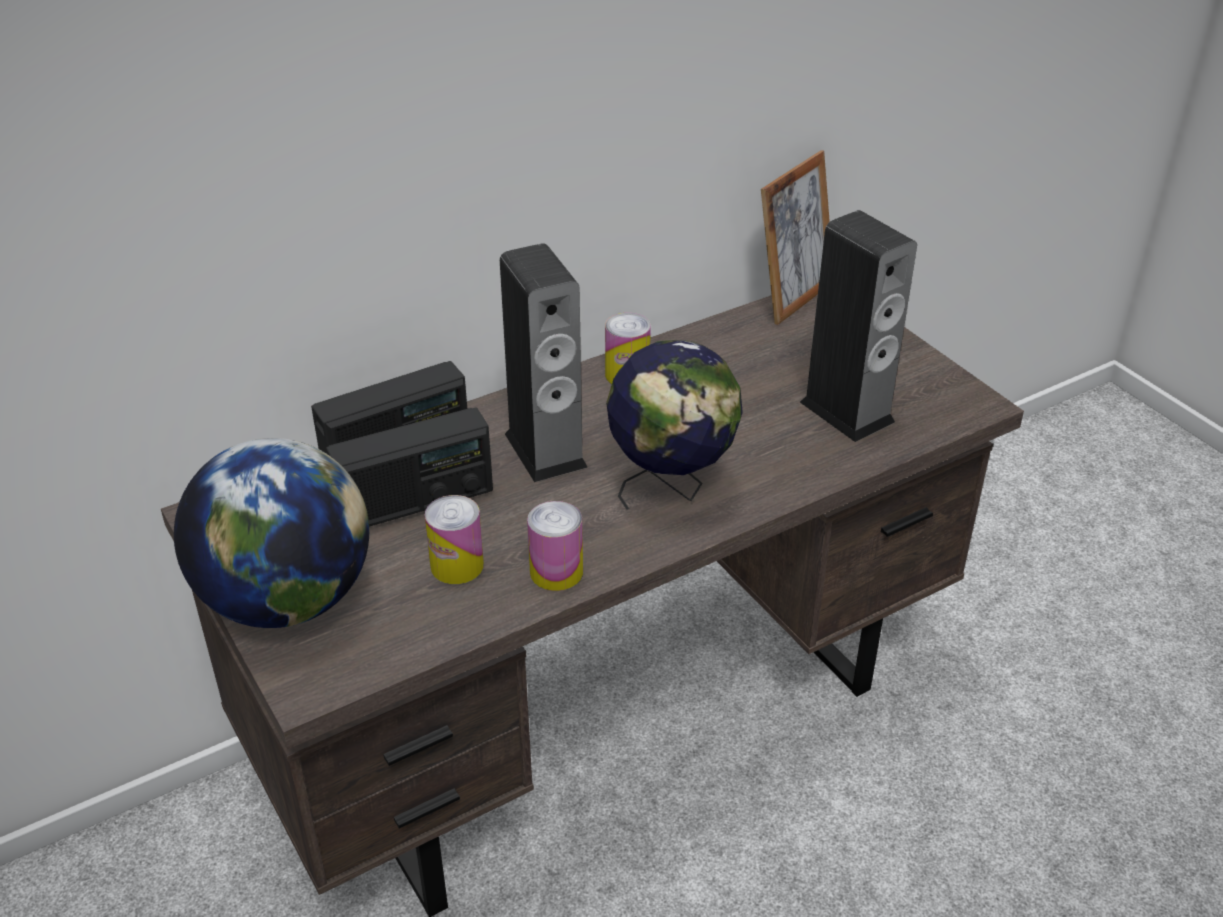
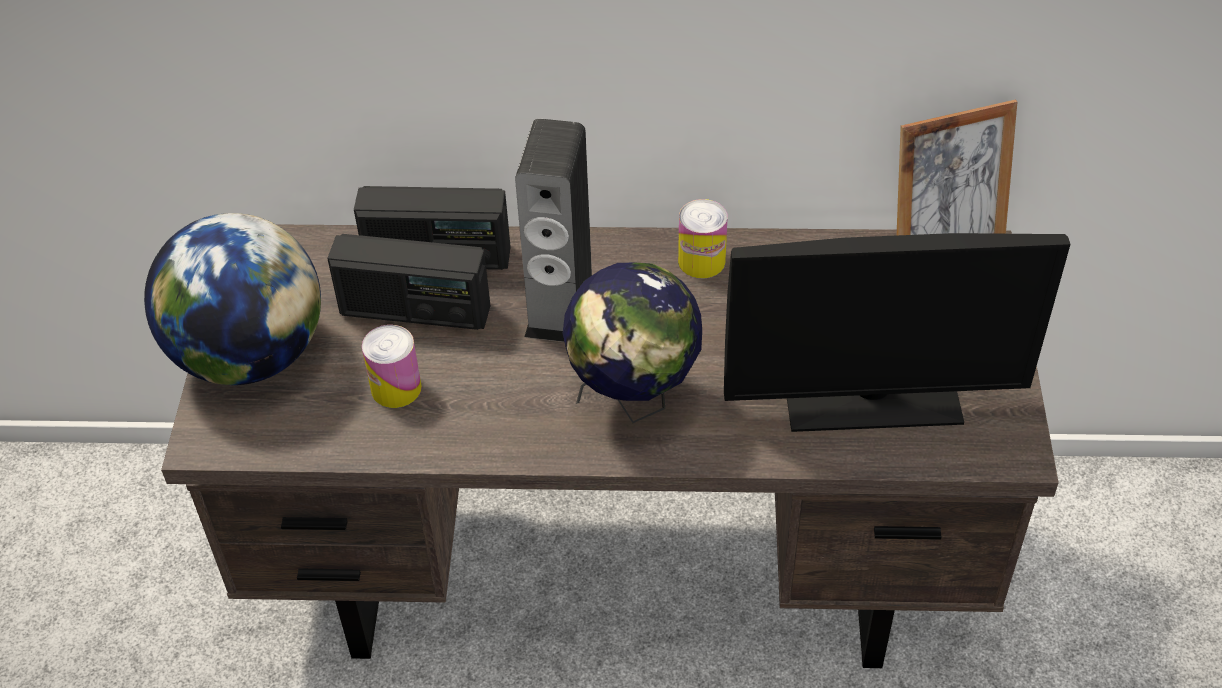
camera: 35 degrees right, 10 degrees up
can [527,501,583,591] -> none
speaker [800,210,917,442] -> monitor [724,233,1071,432]

